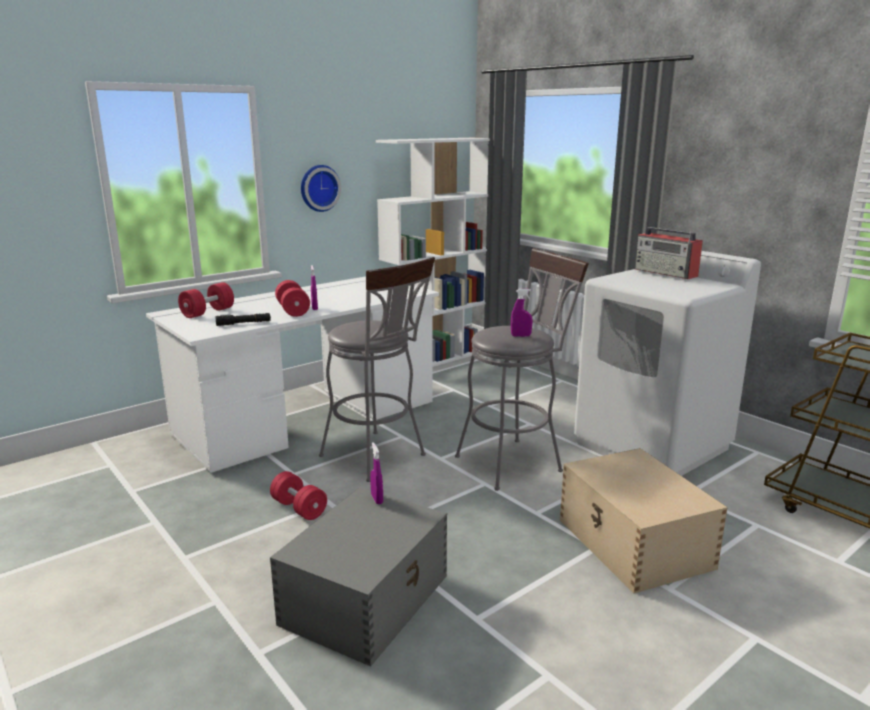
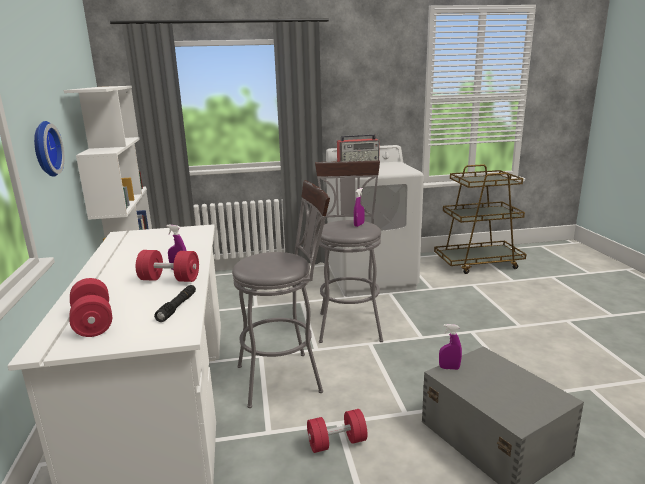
camera: 60 degrees left, 0 degrees up
beige storage box [560,448,728,593] -> none

